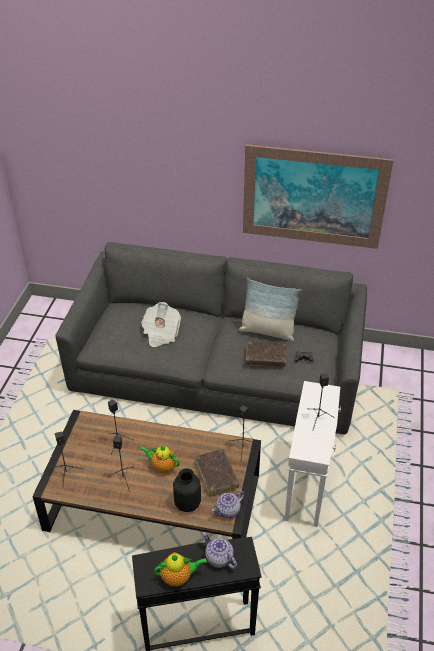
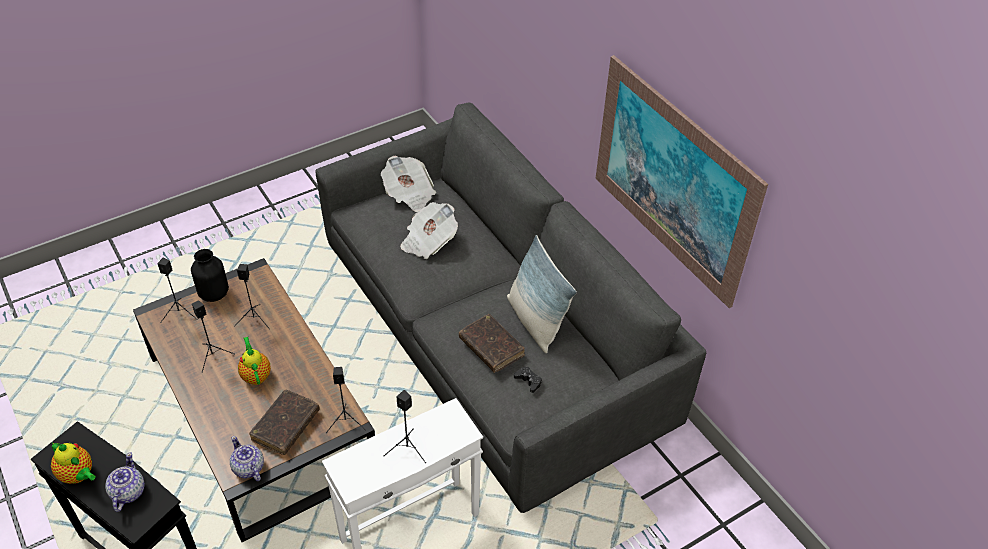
camera: 45 degrees right, 5 degrees up
black vase [173,468,201,512] -> black vase moved to [191,249,229,302]
teapot [212,491,245,518] -> teapot turned 45 degrees clockwise [230,436,264,481]
none -> newspaper [381,156,436,212]

